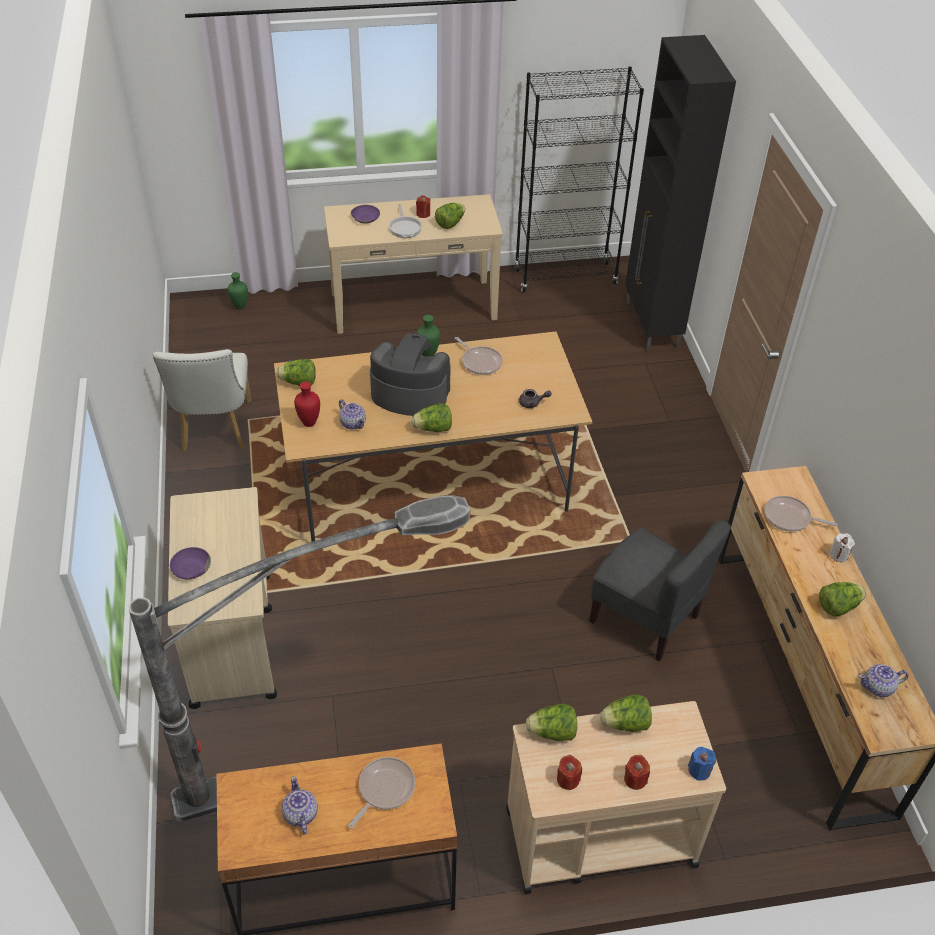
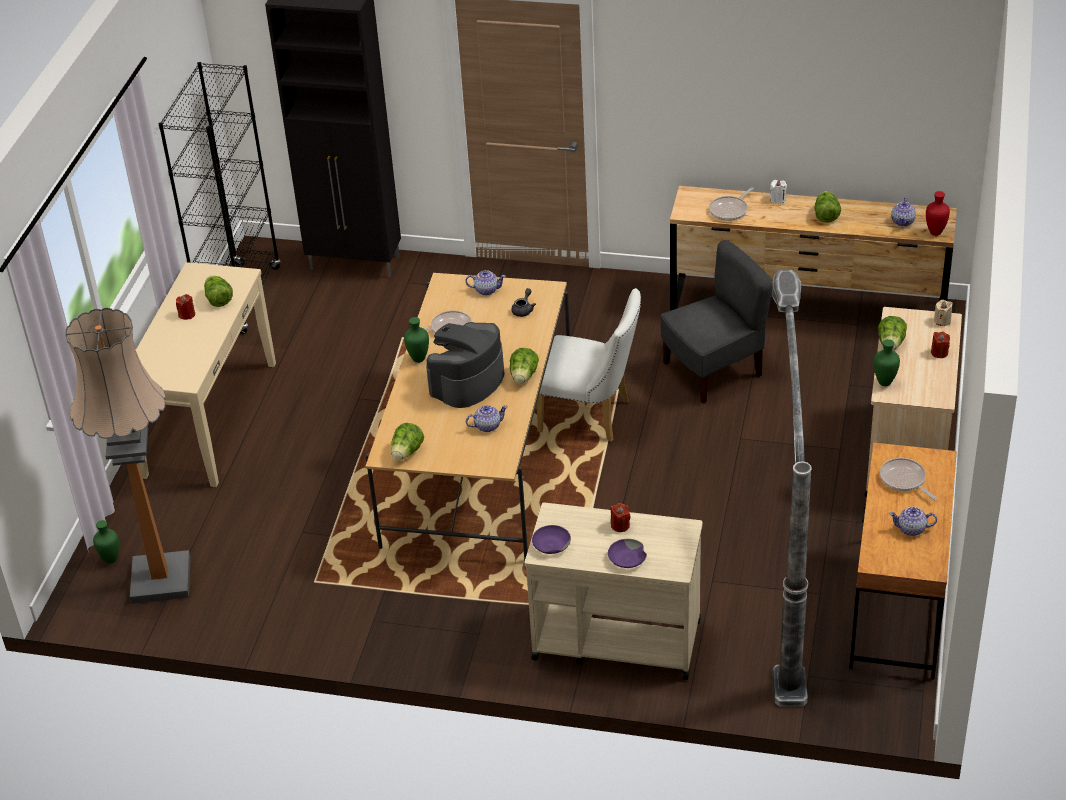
camera: 65 degrees left, 5 degrees down
white chair [152,349,251,451] -> white chair moved to [537,288,641,442]
red vase [294,381,320,427] -> red vase moved to [926,191,950,236]
purple bowl [351,205,380,224] -> purple bowl moved to [532,525,571,554]
frying pan [388,204,423,238] -> none
lettuce [526,704,577,741] -> green vase [874,339,900,386]
red candle [557,755,582,790] -> red candle moved to [611,503,630,532]
blue candle [688,747,716,781] -> beige candle [934,300,953,326]
none -> floor lamp [65,308,191,604]
none -> teapot [465,270,506,295]

